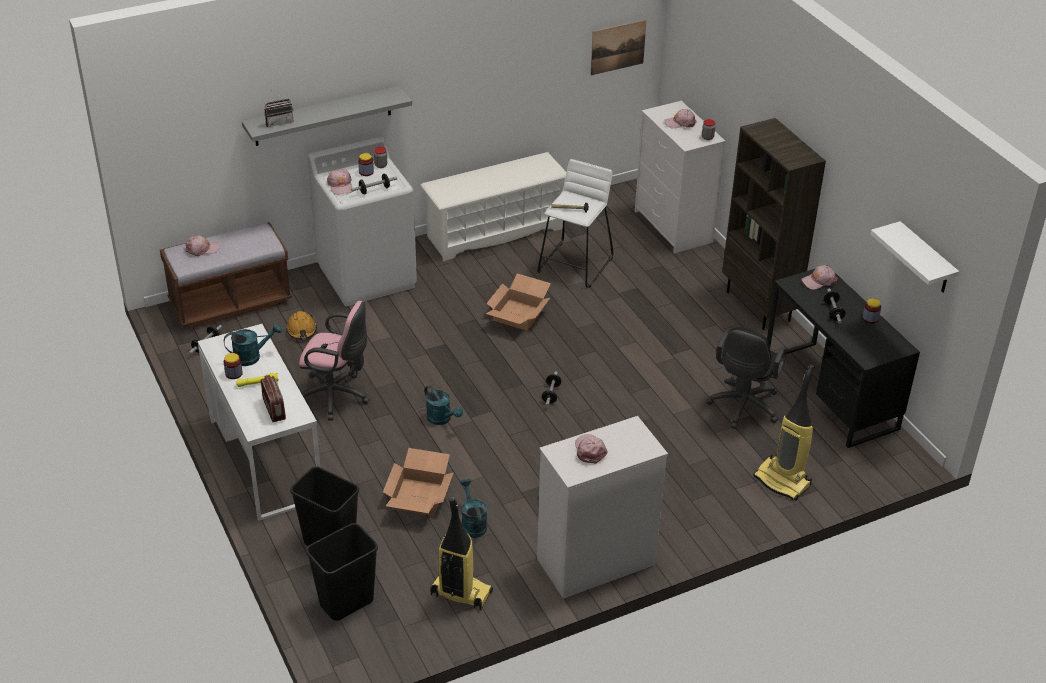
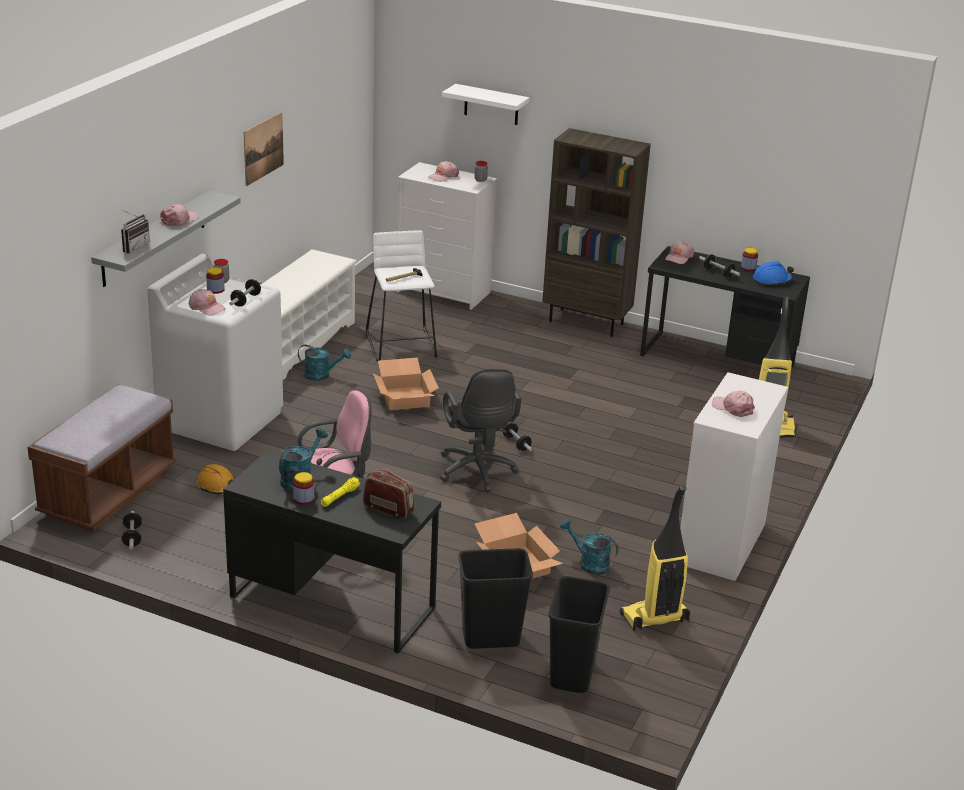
camera: 40 degrees left, 10 degrees down
pink cap [185,235,220,256] -> pink cap moved to [160,204,199,226]
white desk [198,324,320,521] -> black desk [223,451,441,654]
turquoise watering can [425,385,463,425] -> turquoise watering can moved to [298,345,351,381]
picture [590,20,647,75] -> picture moved to [244,112,284,186]
black office chair [706,327,787,429] -> black office chair moved to [440,369,521,492]
white shelf [870,221,959,292] -> white shelf moved to [442,84,530,125]
none -> blue hard hat [753,262,794,286]

